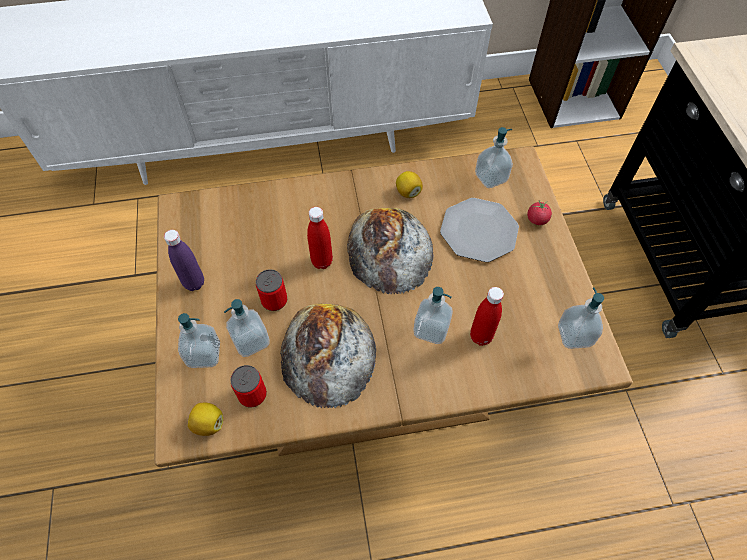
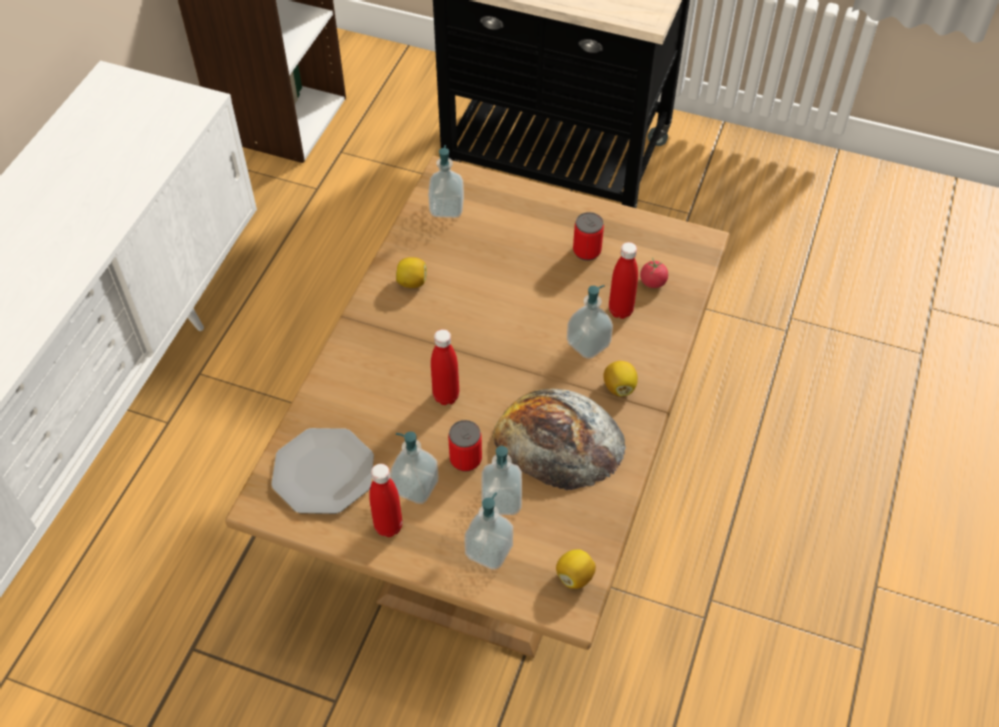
camera: 60 degrees left, 5 degrees down
purple bottle [164,230,204,291] -> red bottle [369,464,403,537]
can [230,365,267,407] -> can moved to [573,212,604,261]
bread [347,208,433,294] -> none
plate [440,198,519,262] -> plate moved to [271,428,374,514]
tomato [527,200,552,225] -> tomato moved to [640,257,668,288]
soap dispenser [558,288,604,349] -> soap dispenser moved to [390,432,438,504]
none -> lemon [603,361,638,397]

